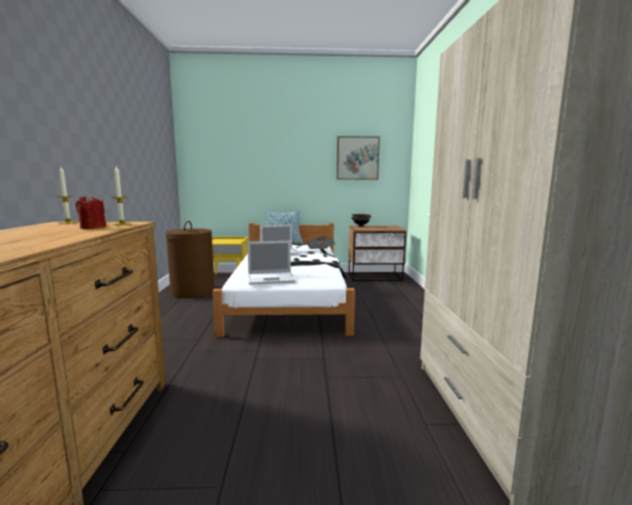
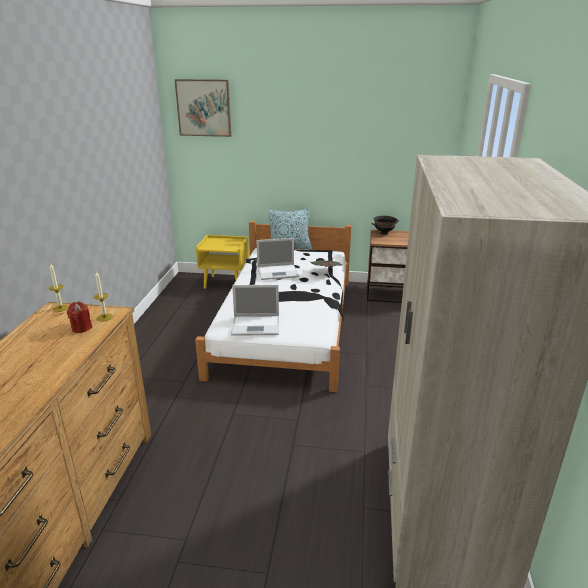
camera: 10 degrees right, 15 degrees up
brown laundry basket [166,221,215,298] -> none
picture [337,136,380,180] -> picture moved to [175,79,232,137]

